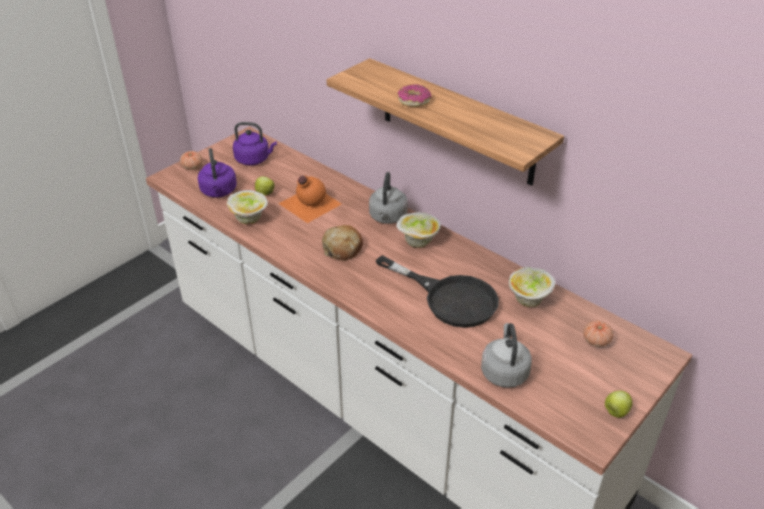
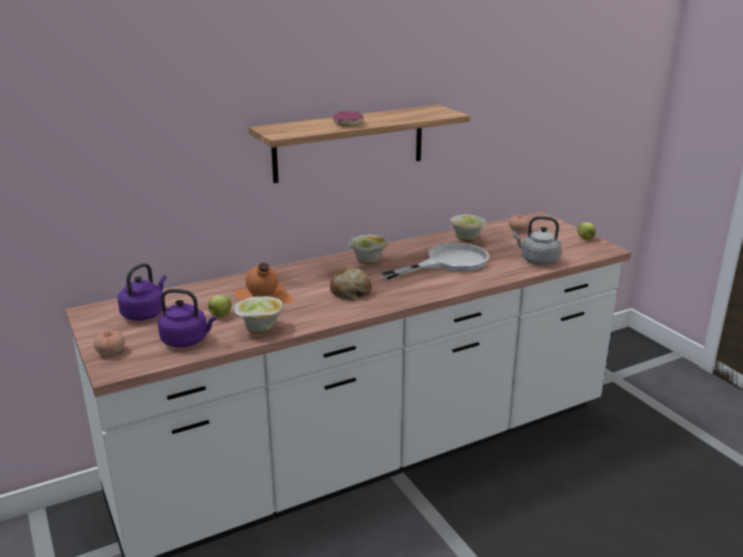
camera: 70 degrees left, 15 degrees down
grey kettle [369,172,408,224] -> none
black frying pan [376,255,499,328] -> white frying pan [381,243,489,280]

